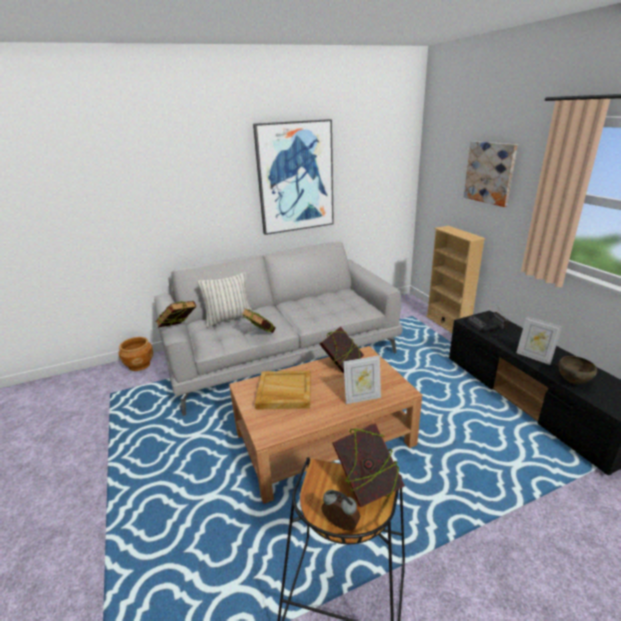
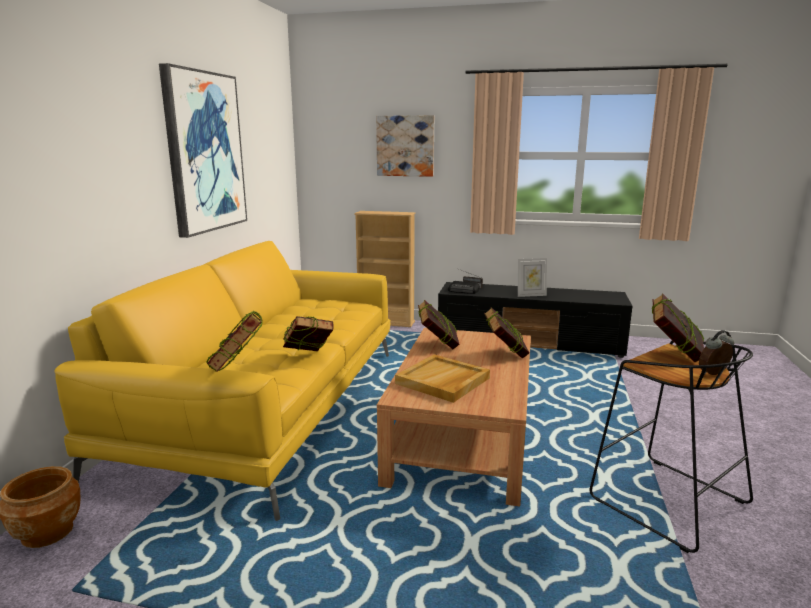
camera: 55 degrees left, 10 degrees down
grey sofa [154,242,402,416] -> yellow sofa [54,241,391,521]
pillow [197,272,252,327] -> none
picture frame [343,355,381,404] -> book [484,307,530,358]
brown bowl [559,356,597,384] -> none

